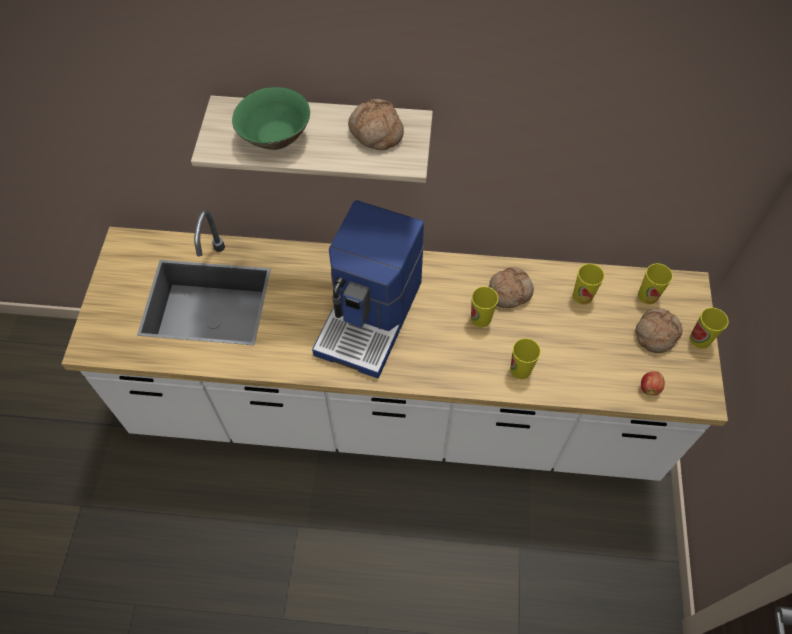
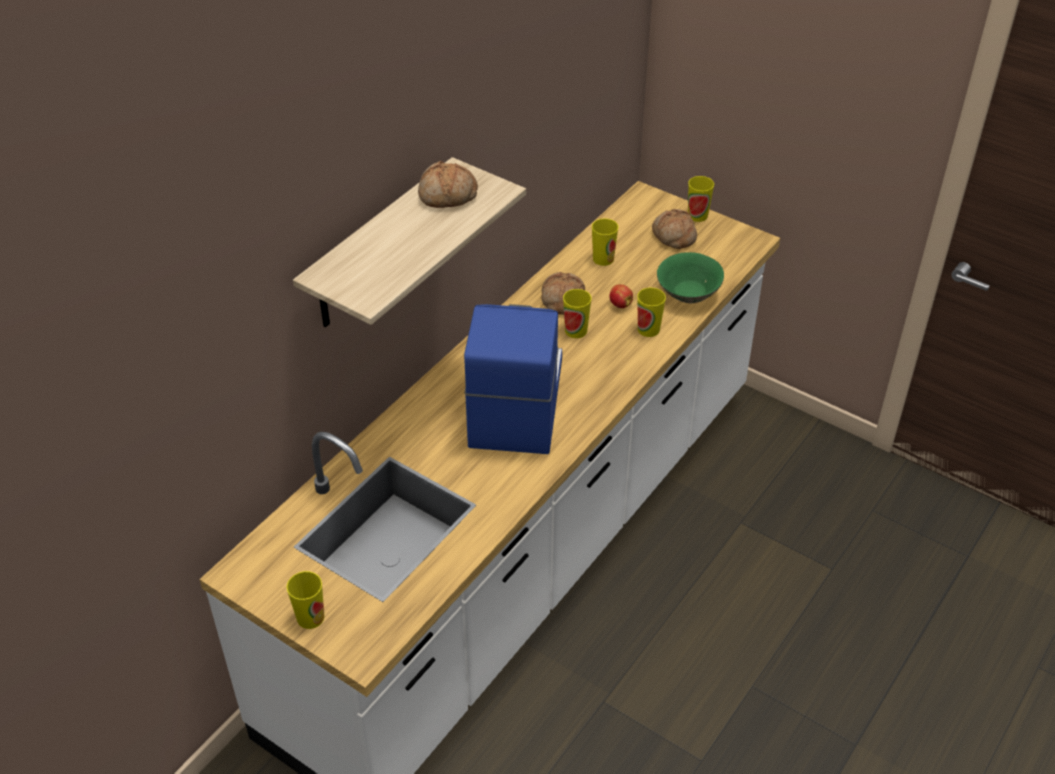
camera: 60 degrees left, 15 degrees down
green bowl [232,87,310,150] -> green bowl moved to [657,252,724,303]
coffee machine [312,200,424,379] -> coffee machine turned 135 degrees counterclockwise [464,304,562,454]
cup [638,263,673,304] -> cup moved to [287,571,324,629]
apple [641,371,665,396] -> apple moved to [609,284,633,308]

